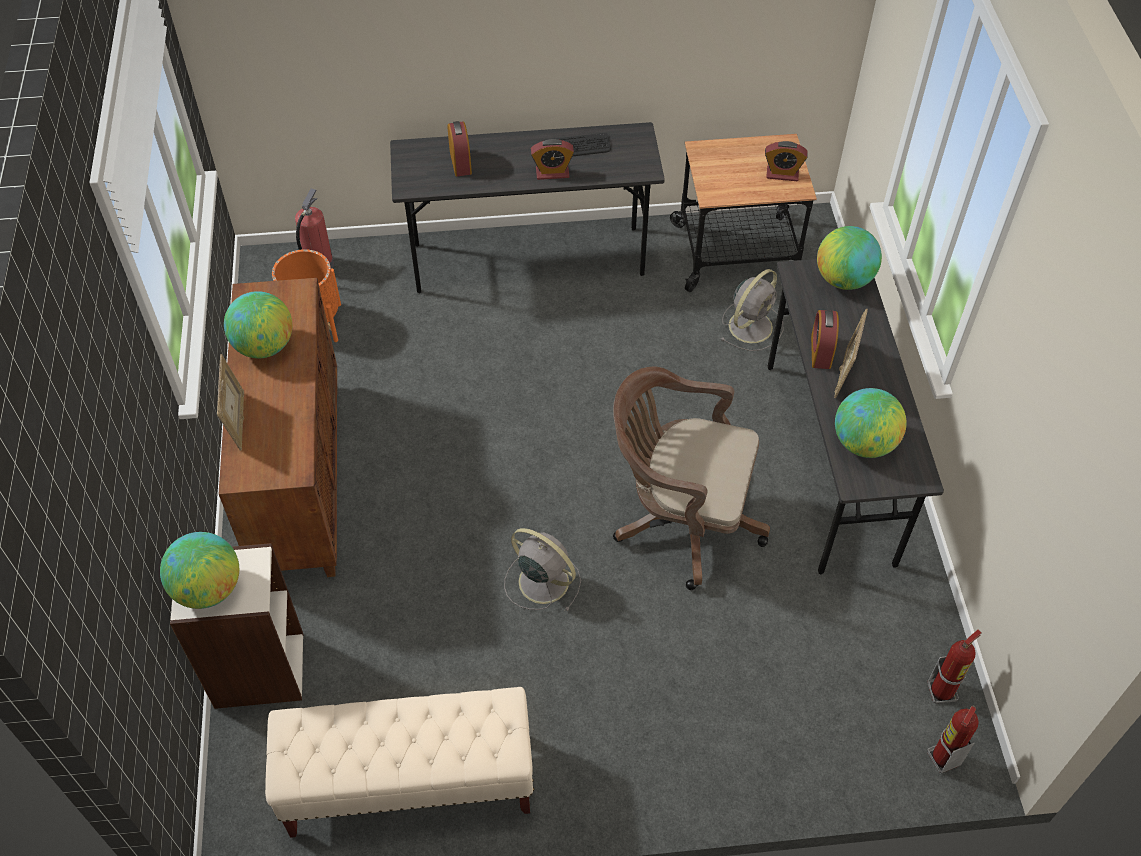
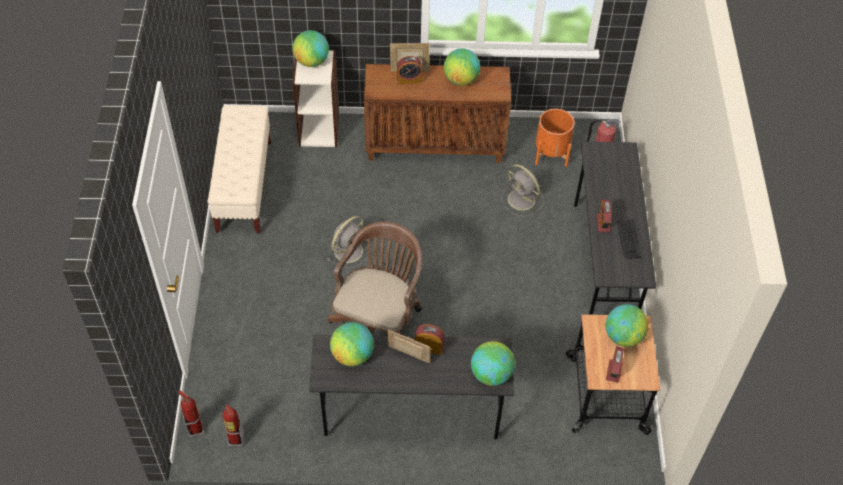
camera: 95 degrees right, 0 degrees up
alarm clock [447,121,472,177] -> alarm clock moved to [397,56,422,84]
grey fan [720,269,784,351] -> grey fan moved to [501,164,544,217]
none -> globe [606,304,649,347]

